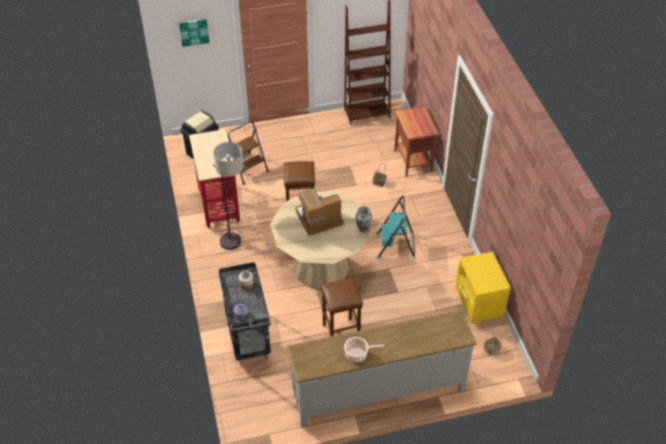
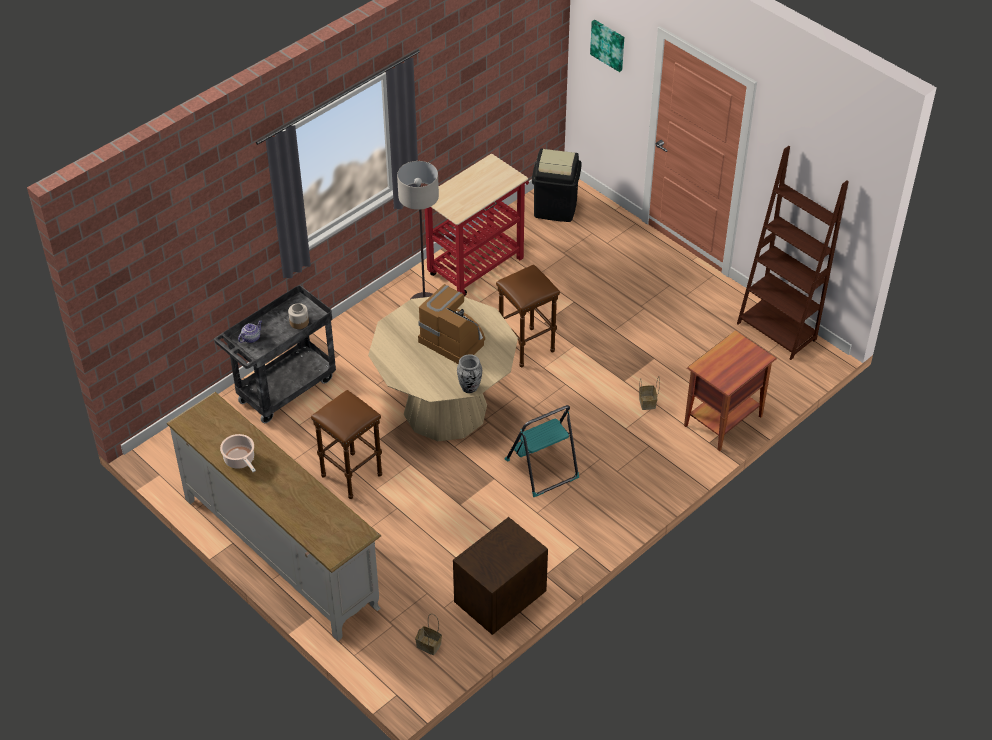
camera: 60 degrees right, 0 degrees up
brown step ladder [228,121,269,185] -> none
yellow nightstand [455,252,511,323] -> brown nightstand [453,517,548,635]

